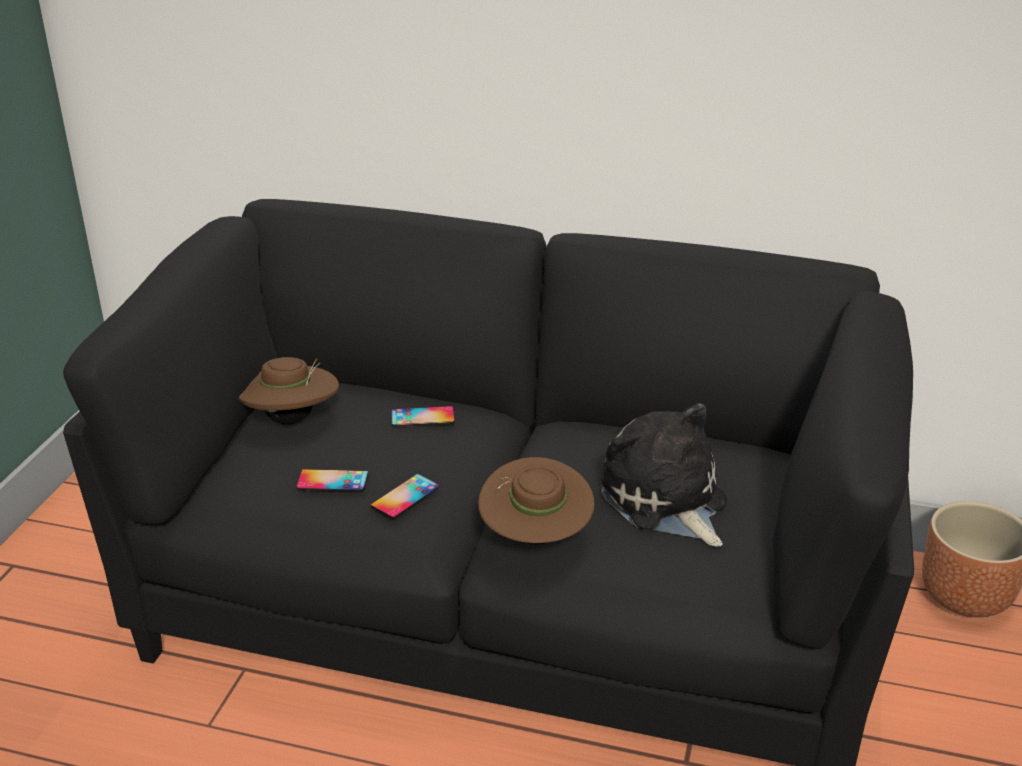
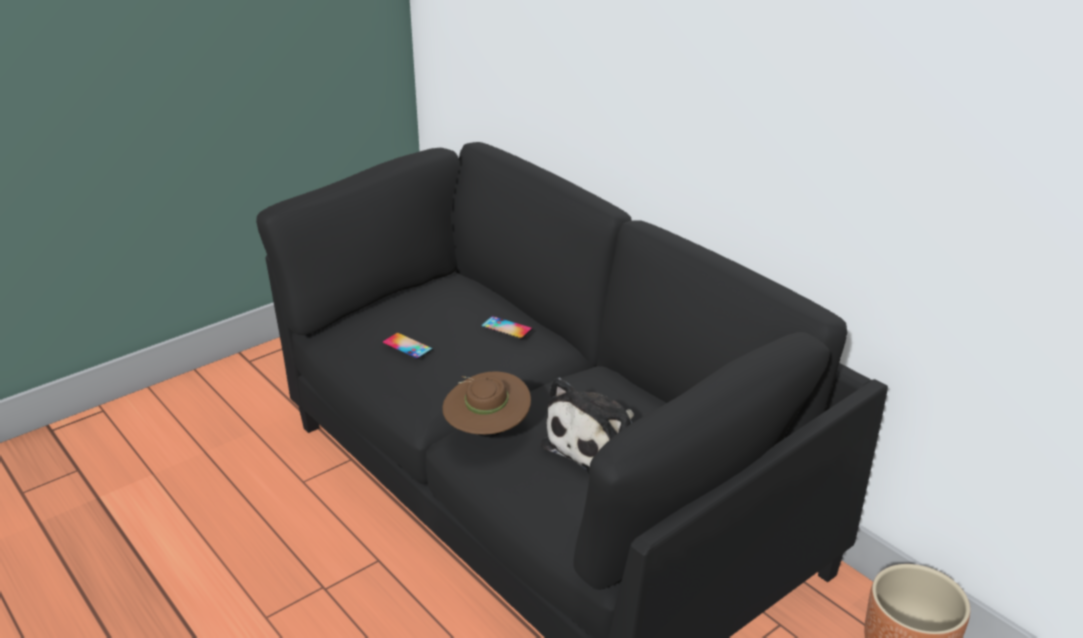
camera: 35 degrees right, 0 degrees up
brown hat [239,357,339,425] -> none
phone [370,474,439,518] -> none
plush toy [601,403,727,547] -> plush toy turned 150 degrees counterclockwise [541,378,634,474]

